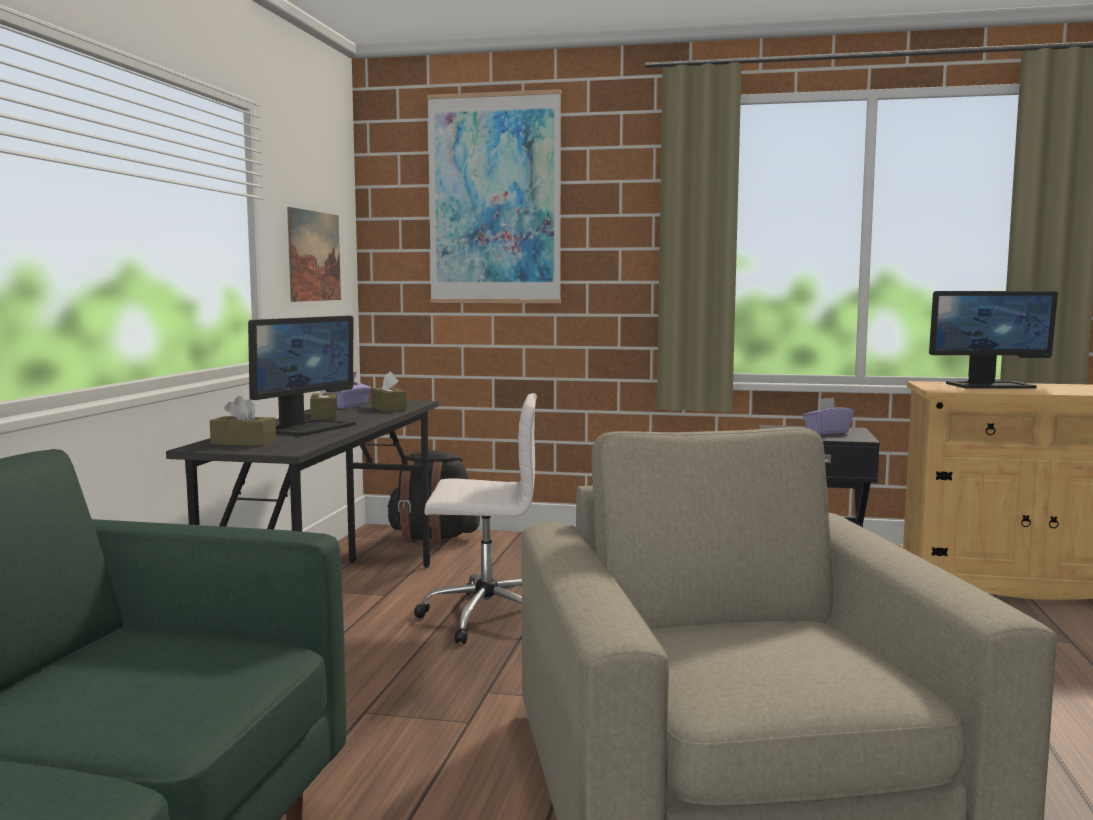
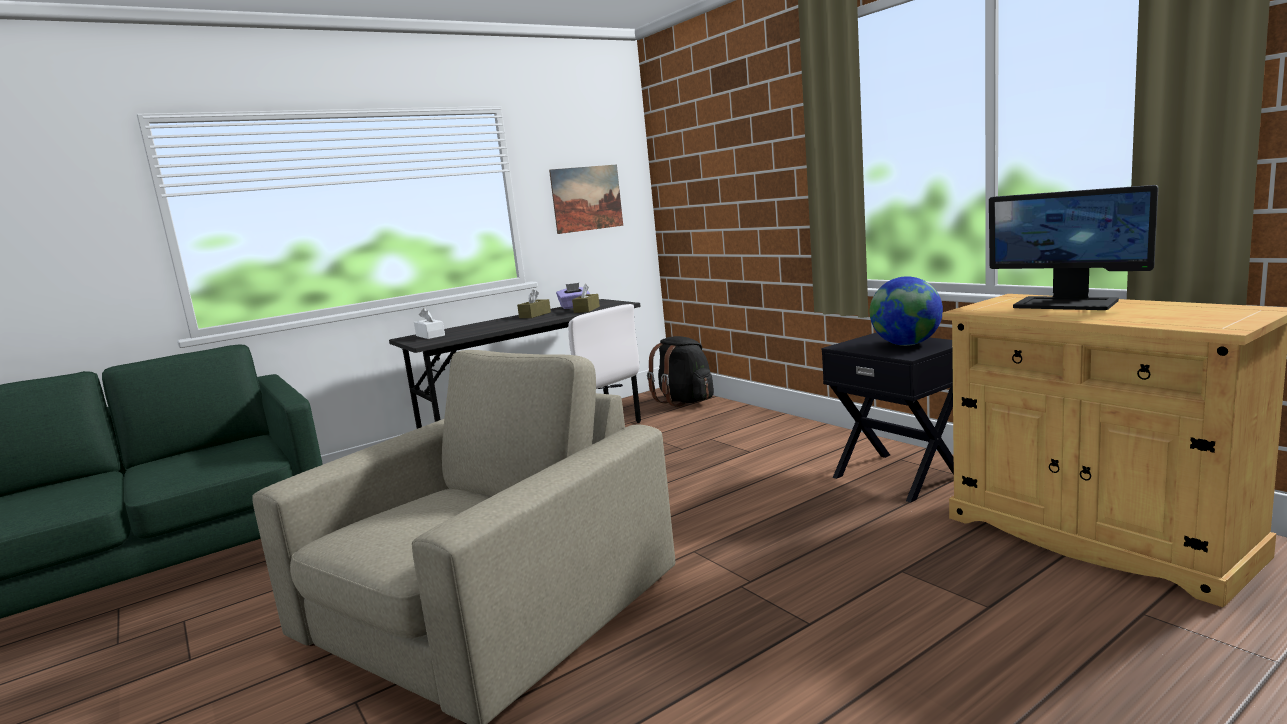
camera: 45 degrees right, 5 degrees up
brown tissue box [210,396,276,446] -> white tissue box [414,308,445,339]
monitor [248,316,356,436] -> none
picture [427,89,561,303] -> none
purple tissue box [803,398,854,434] -> globe [870,276,943,346]

